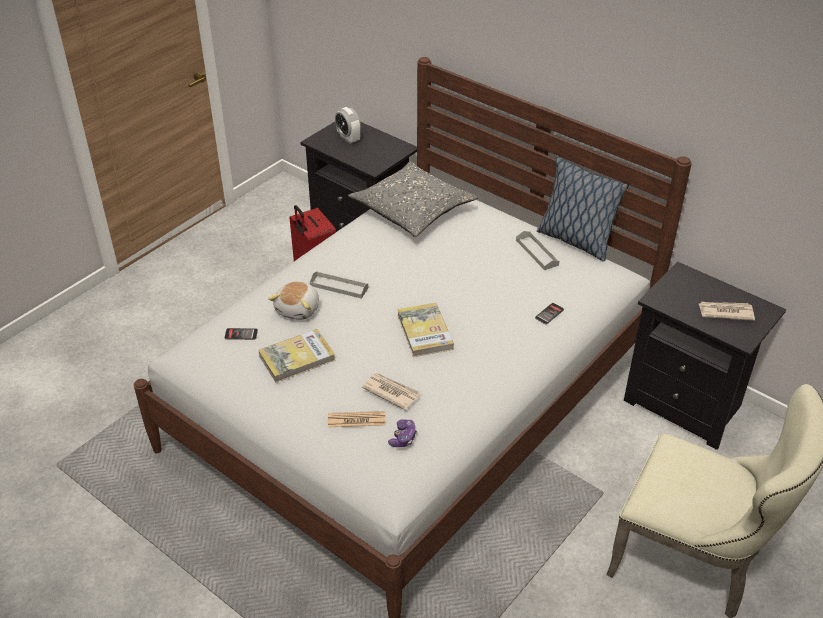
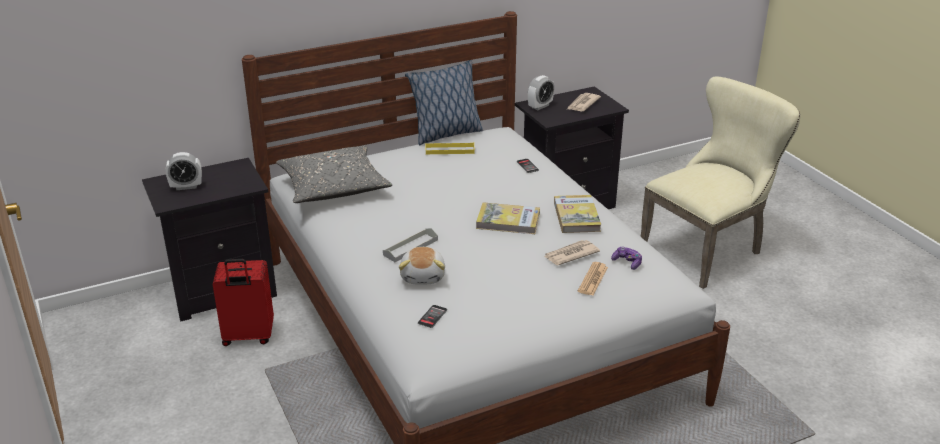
camera: 65 degrees left, 10 degrees down
book [259,329,336,383] -> book moved to [554,195,601,233]
plush toy [268,281,319,320] -> plush toy turned 45 degrees clockwise [399,247,445,285]
grey tray [516,231,559,270] -> yellow tray [426,143,474,154]
none -> alarm clock [528,75,554,110]

